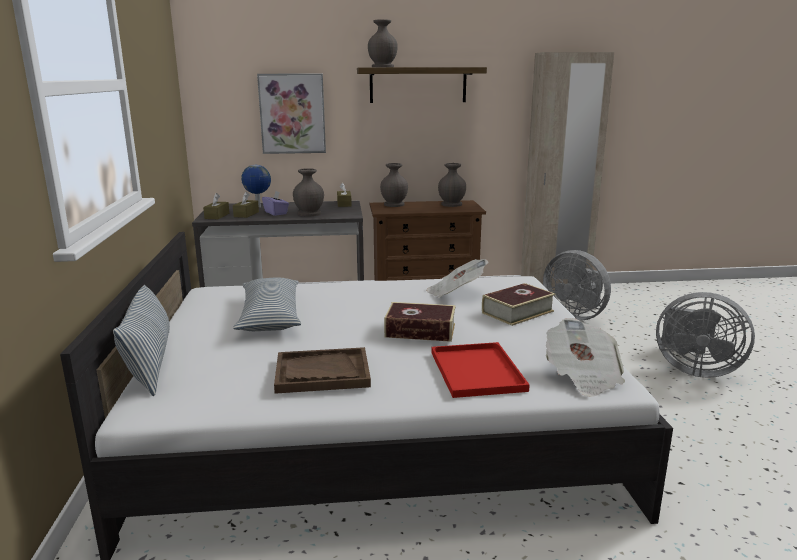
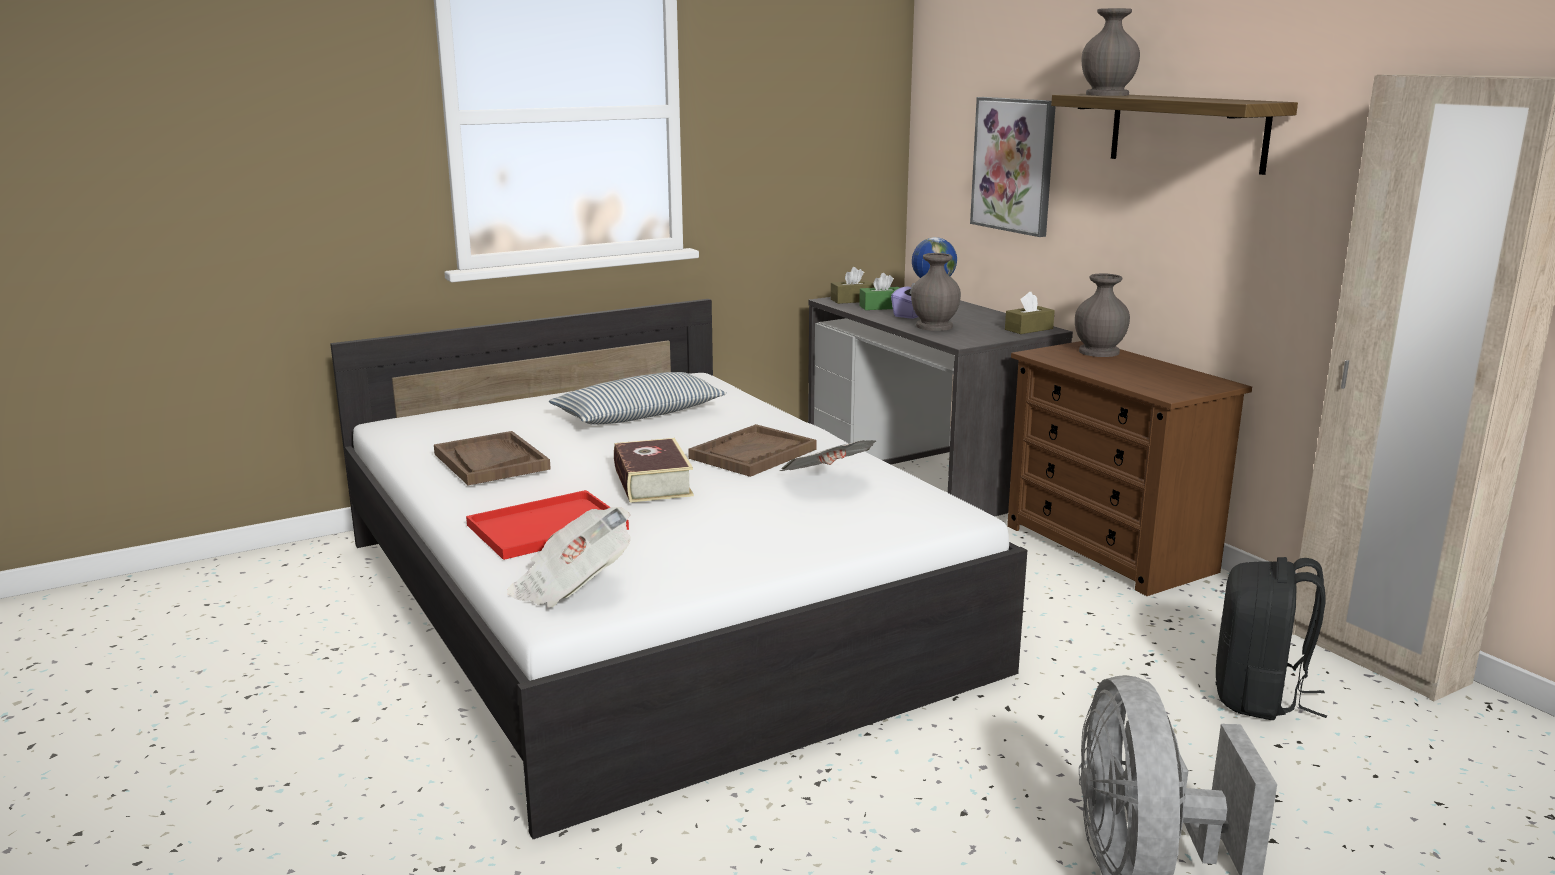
camera: 65 degrees right, 0 degrees up
pillow [113,285,170,396] -> none
brown tissue box [233,192,259,218] -> green tissue box [859,273,899,310]
grey vase [438,163,466,207] -> none
book [482,283,555,326] -> none
grey fan [543,250,611,321] -> black backpack [1216,557,1327,720]
none -> brown tray [688,424,817,477]

